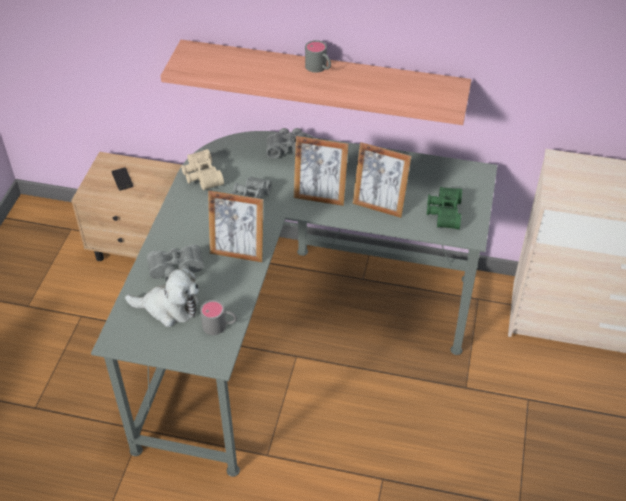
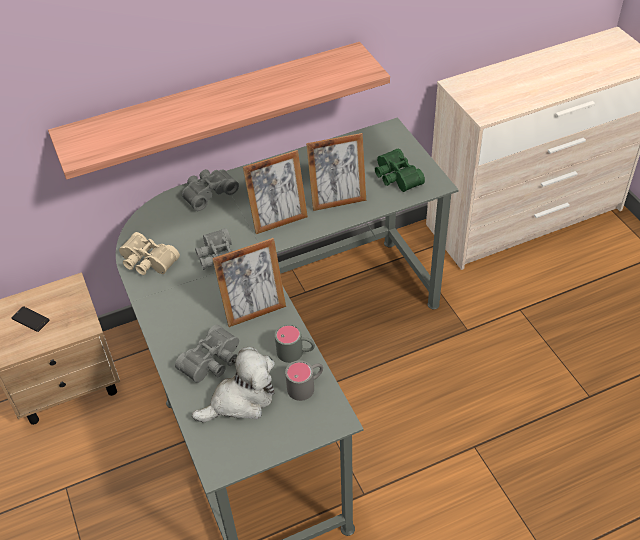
camera: 35 degrees left, 0 degrees up
grey mug [305,40,331,73] -> grey mug moved to [275,324,315,363]

